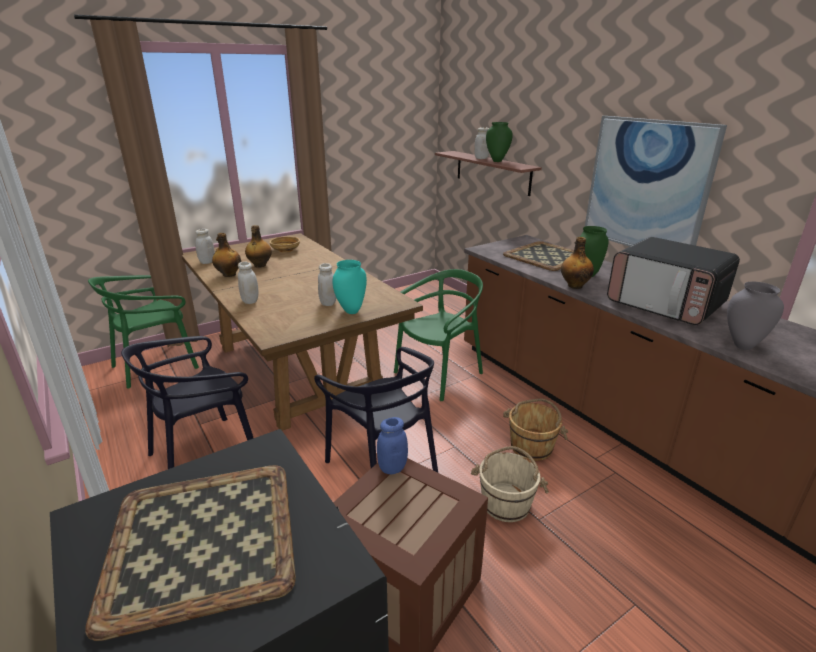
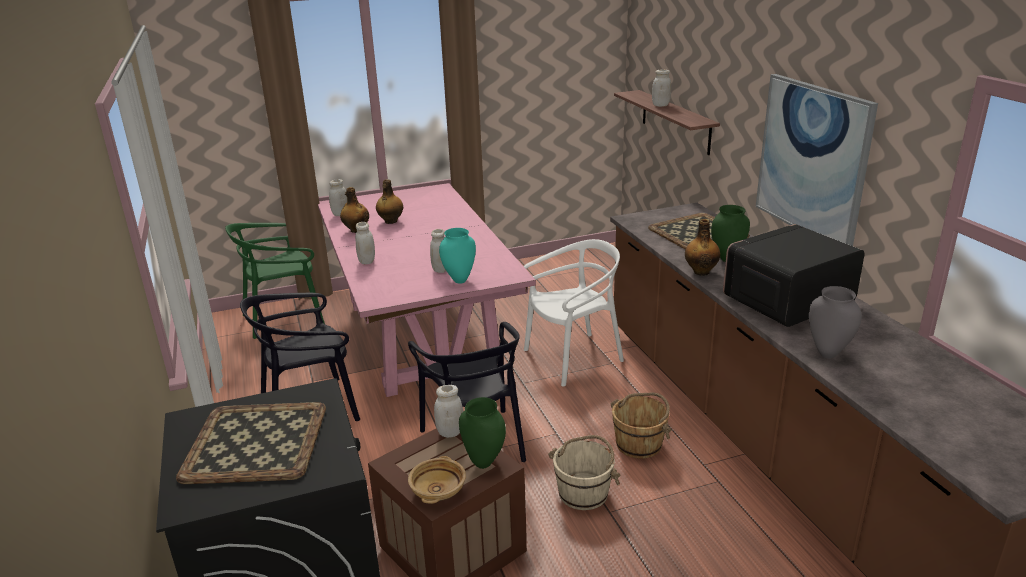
camera: 15 degrees right, 0 degrees up
brown dining table [182,233,423,431] -> pink dining table [318,183,536,397]
beige bowl [269,236,300,252] -> beige bowl moved to [408,456,466,504]
blue jar [377,417,408,474] -> white jar [434,385,463,438]
green chair [394,269,483,401] -> white chair [524,239,624,386]
green vase [486,122,513,162] -> green vase moved to [459,397,506,469]
microwave [607,237,740,325] -> microwave turned 90 degrees clockwise [723,224,864,327]

